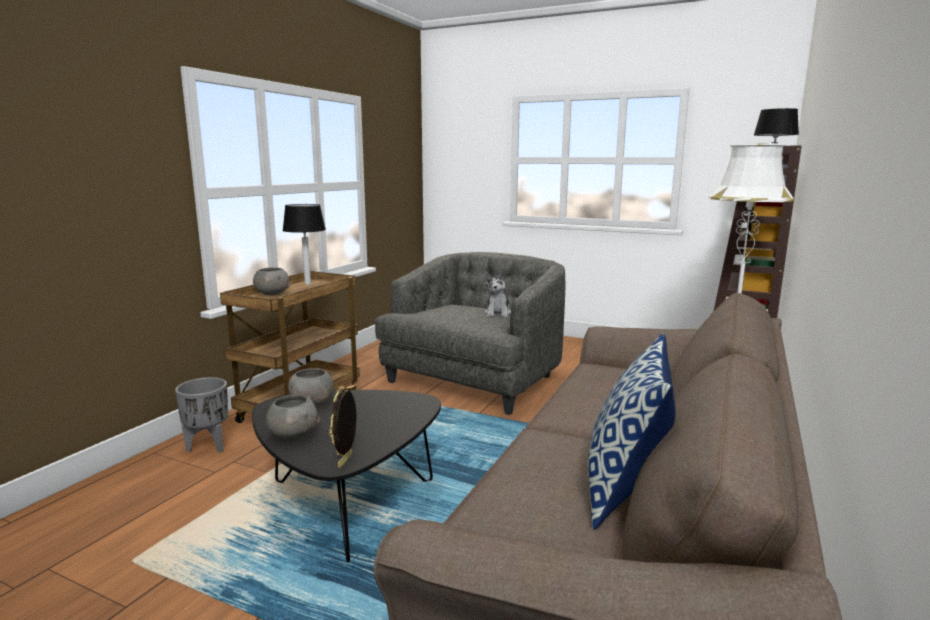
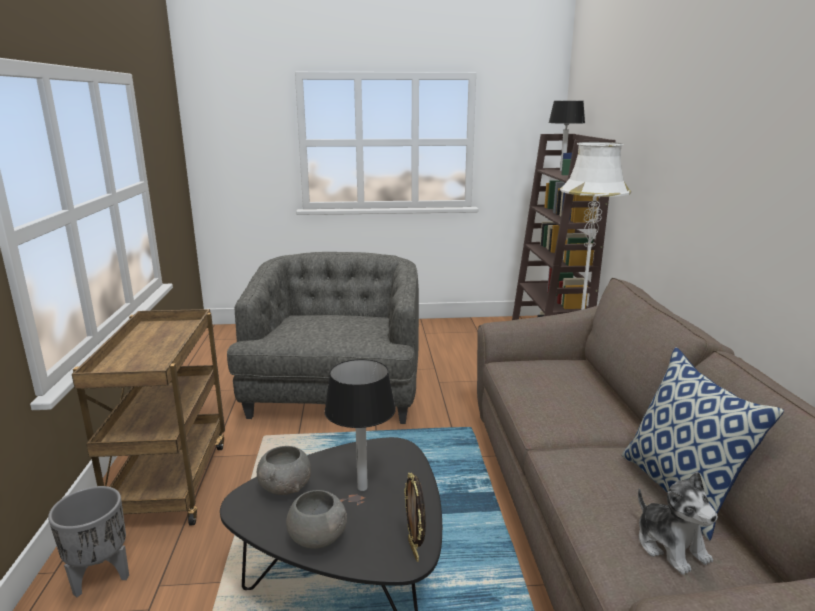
camera: 30 degrees left, 5 degrees up
grey bowl [253,267,291,295] -> none
table lamp [282,204,326,285] -> table lamp moved to [324,359,396,491]
plush toy [484,271,511,318] -> plush toy moved to [638,471,718,575]

